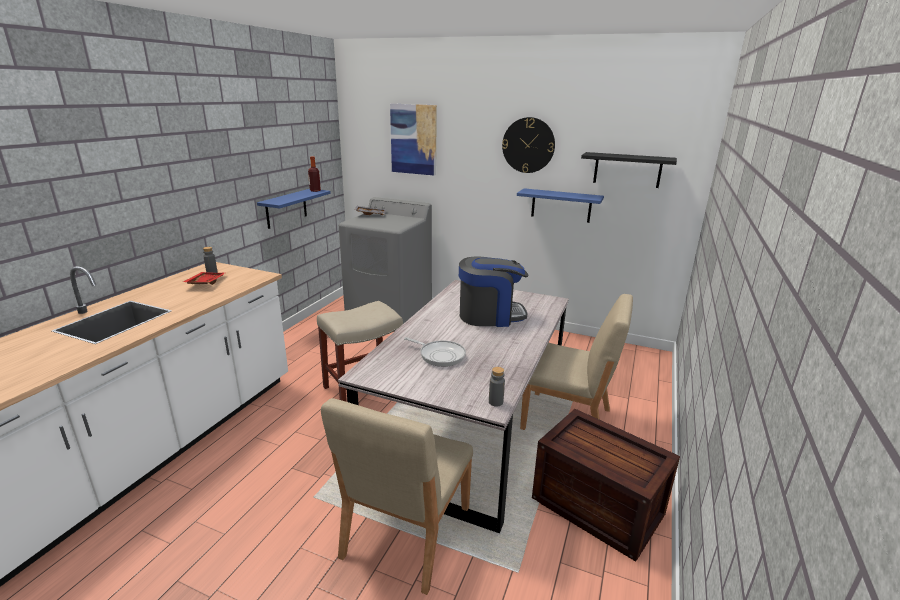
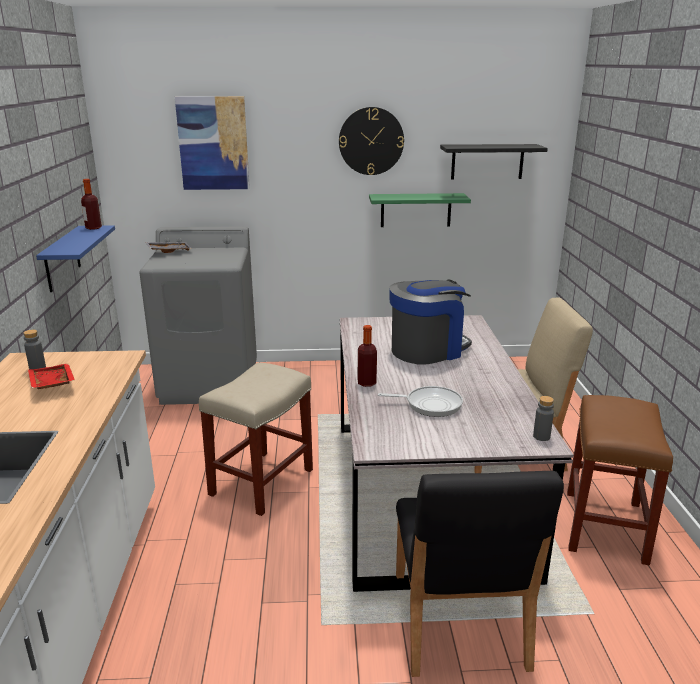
camera: 25 degrees left, 0 degrees up
beige chair [321,398,473,595] -> black chair [396,471,564,677]
blue shelf [517,188,604,223] -> green shelf [369,193,471,227]
crate [532,409,680,562] -> brown stool [567,395,673,566]
none -> bottle [358,325,377,387]

